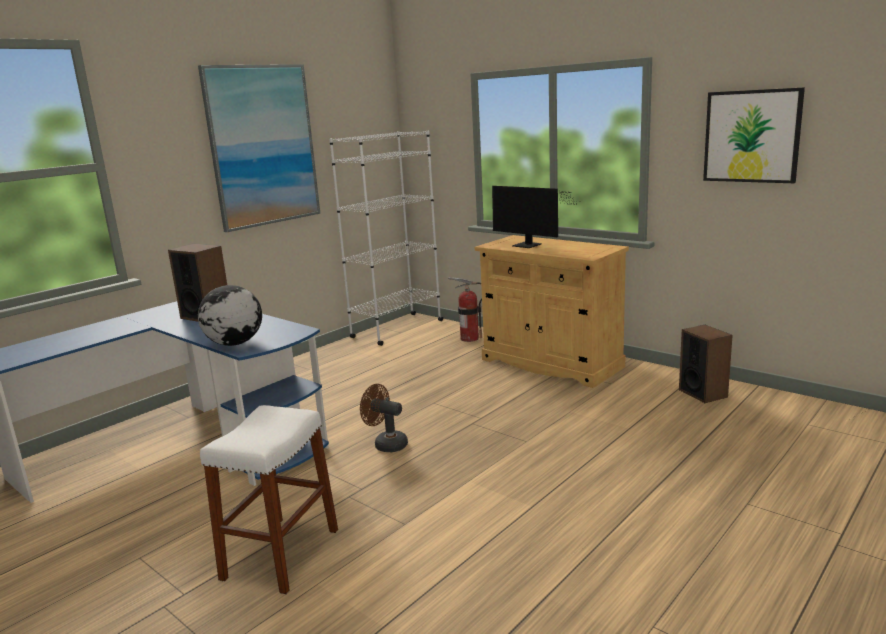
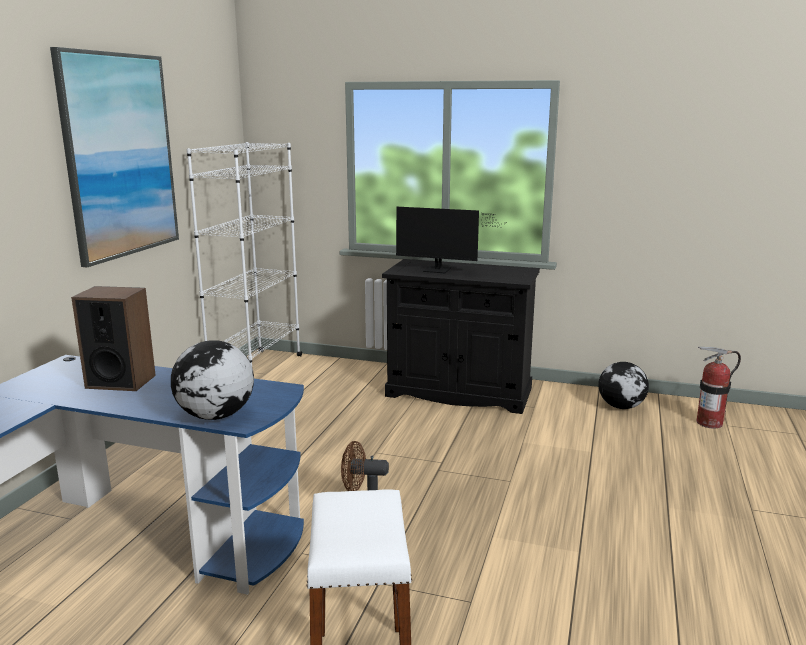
camera: 25 degrees left, 0 degrees up
fire extinguisher [448,277,482,342] -> fire extinguisher moved to [697,347,741,428]
beige cabinet [475,235,629,388] -> black cabinet [382,259,540,414]
speaker [679,325,733,403] -> globe [598,362,649,409]
picture [703,87,805,183] -> none

